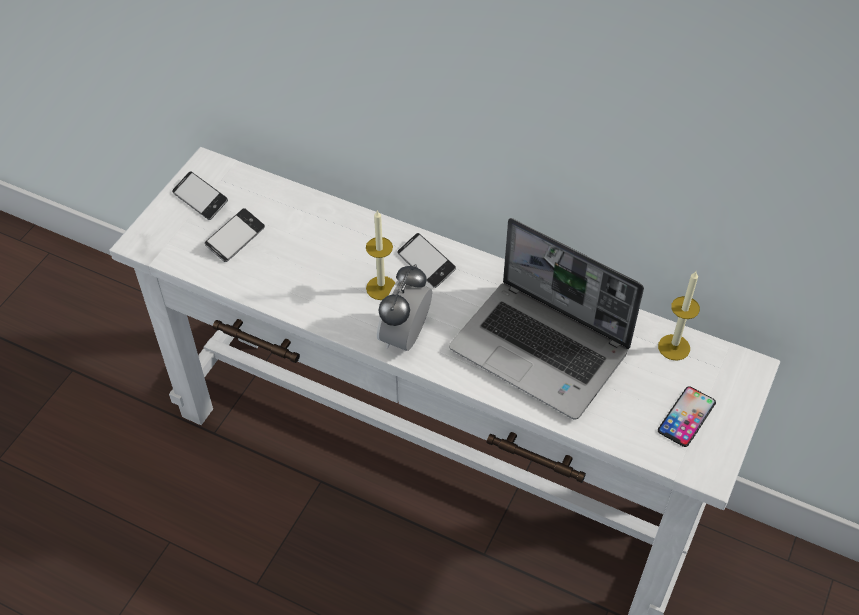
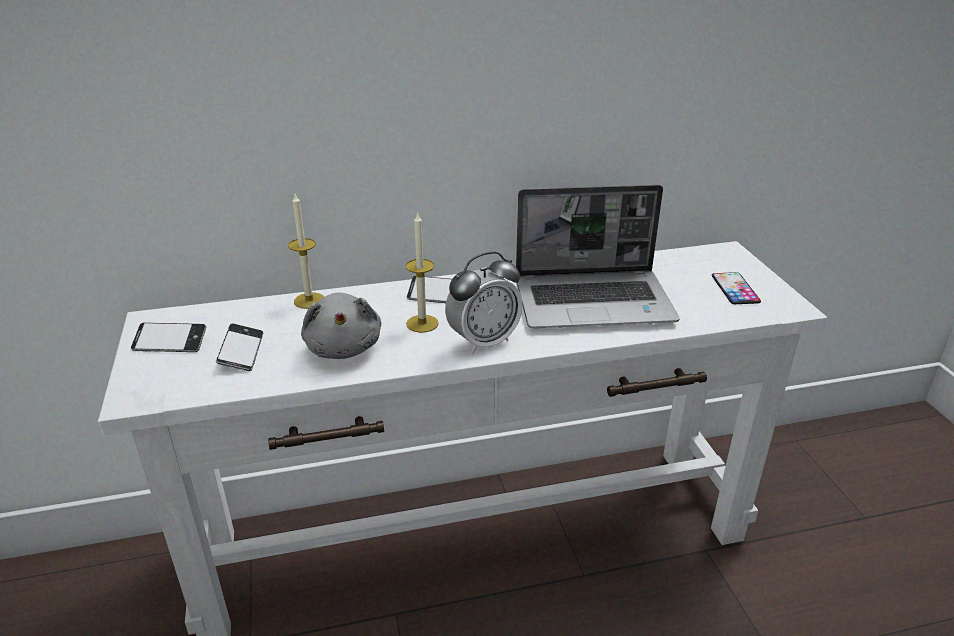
camera: 40 degrees left, 20 degrees down
alarm clock [377,264,432,351] -> alarm clock turned 105 degrees counterclockwise [445,251,523,354]
candle [658,271,700,361] -> candle moved to [288,194,324,309]
none -> grey plush toy [301,292,381,359]

